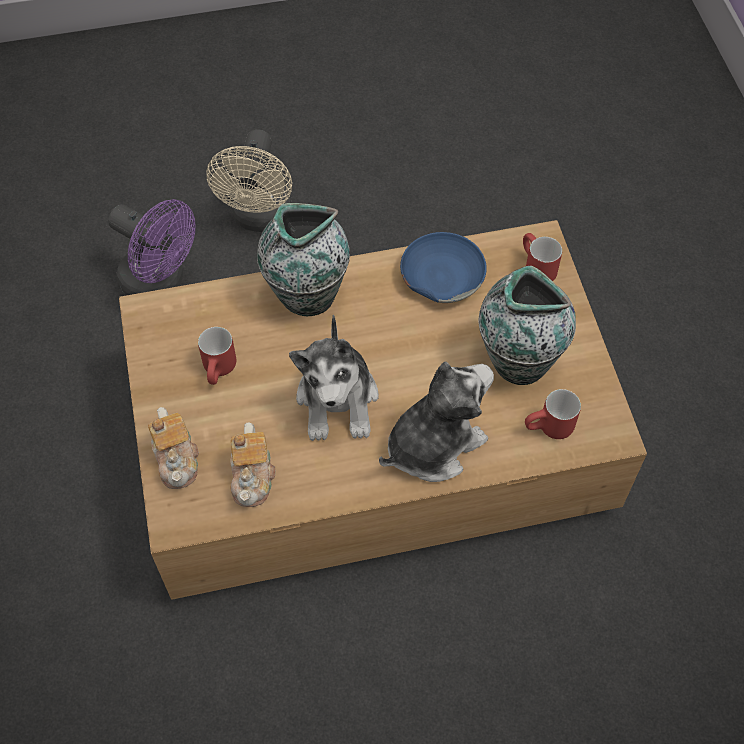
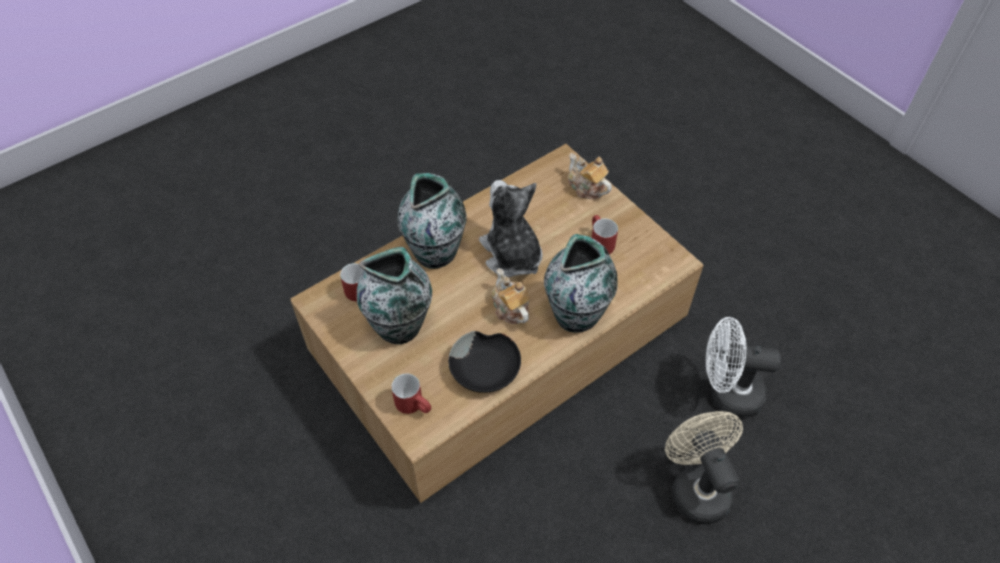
camera: 155 degrees right, 5 degrees down
purple fan [108,199,195,295] -> white fan [706,317,781,418]
teapot [230,422,275,507] -> teapot moved to [492,268,531,324]
plush toy [379,361,494,482] -> vase [397,173,467,269]
blue bowl [400,232,487,303] -> black bowl [448,331,521,393]

